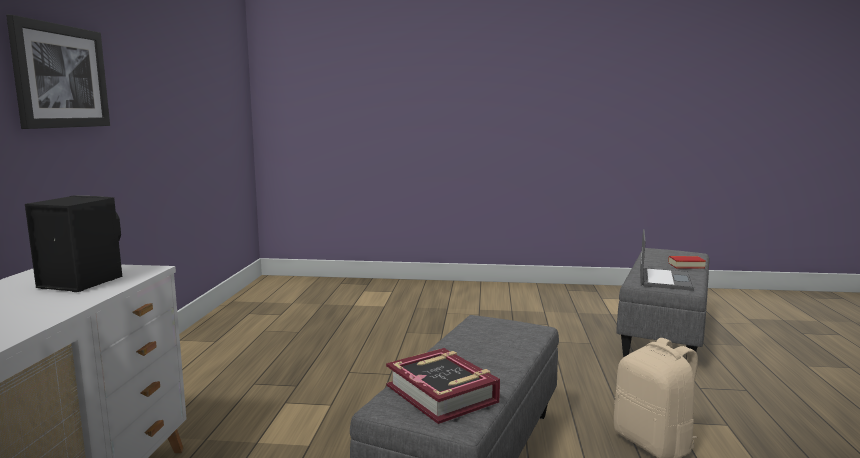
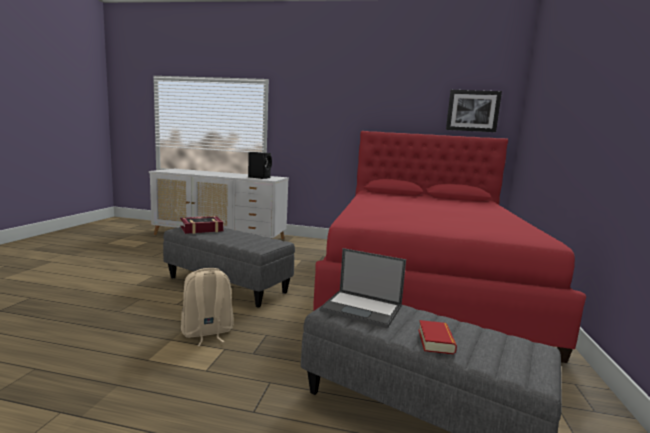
camera: 95 degrees right, 0 degrees up
picture [6,15,110,129] -> picture moved to [446,90,502,132]
none -> red bed [313,131,586,363]

